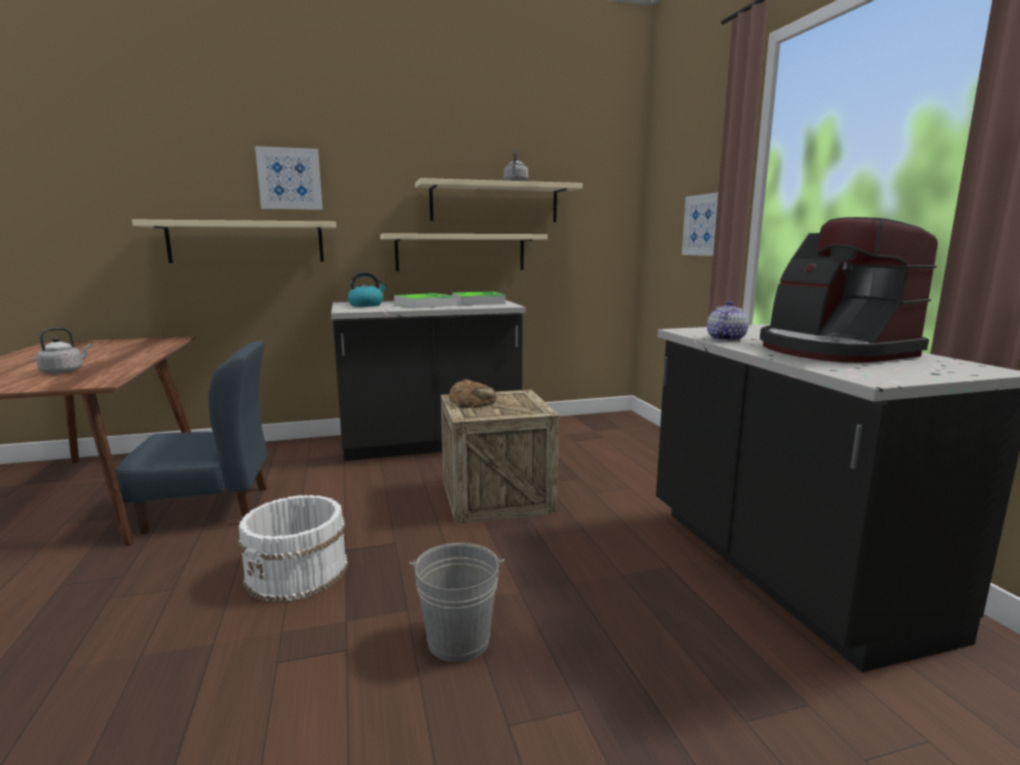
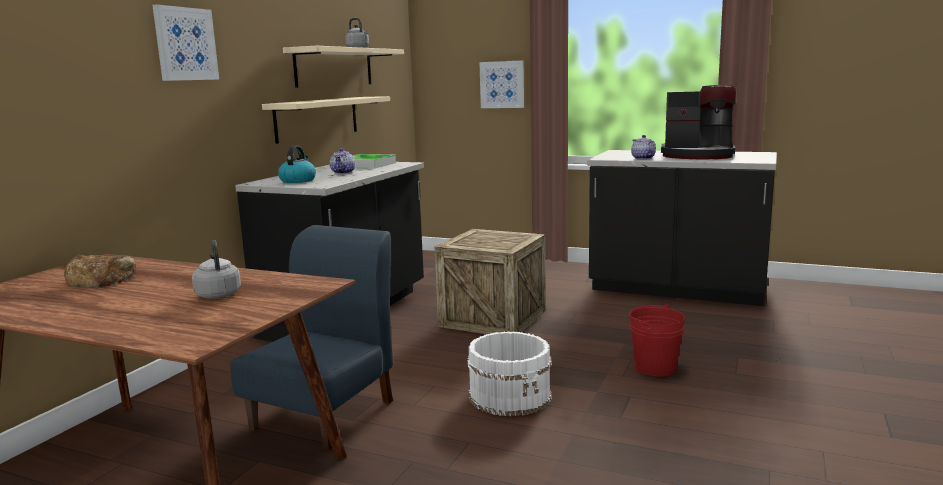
camera: 50 degrees left, 0 degrees up
beige shelf [132,219,336,263] -> none
tray [394,293,456,308] -> teapot [330,148,355,174]
grey bucket [409,543,504,662] -> red bucket [629,304,685,376]
bread [449,379,496,408] -> bread moved to [64,255,136,288]

